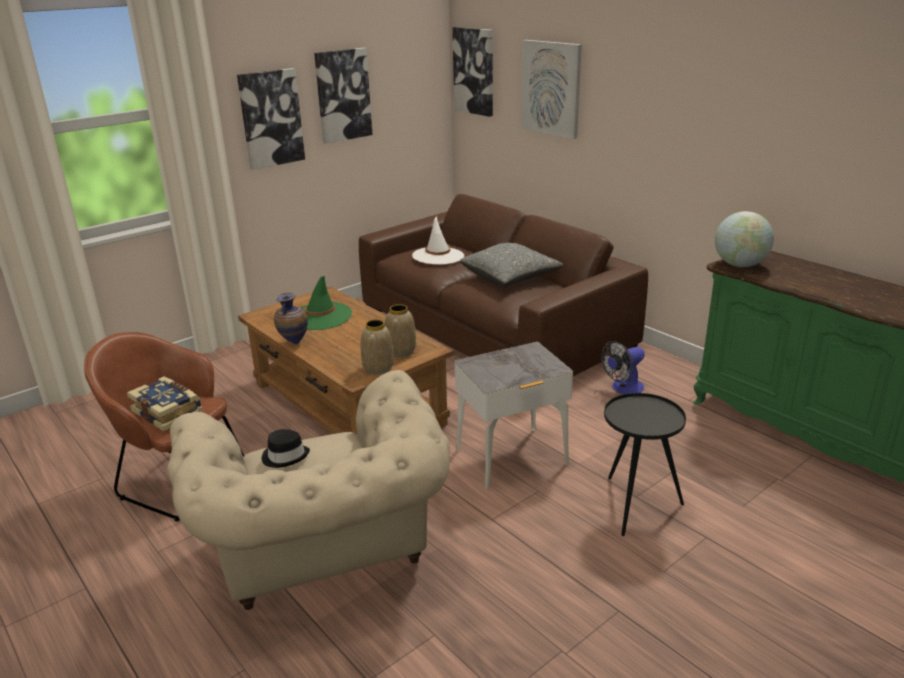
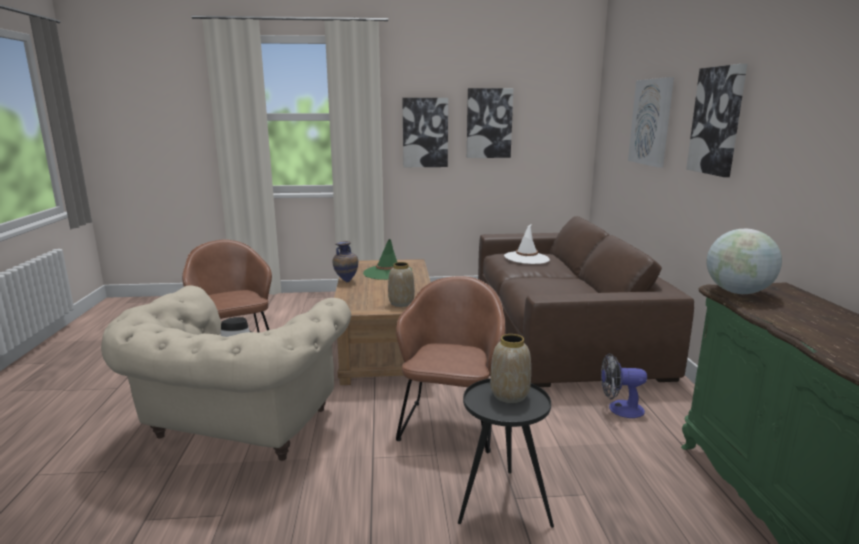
camera: 35 degrees right, 10 degrees down
book [127,376,202,431] -> none
vase [361,319,394,375] -> vase moved to [490,334,531,403]
picture [452,27,493,117] -> picture moved to [686,64,747,177]
side table [455,342,573,489] -> brown armchair [396,276,505,453]
grey pillow [460,243,563,286] -> none

